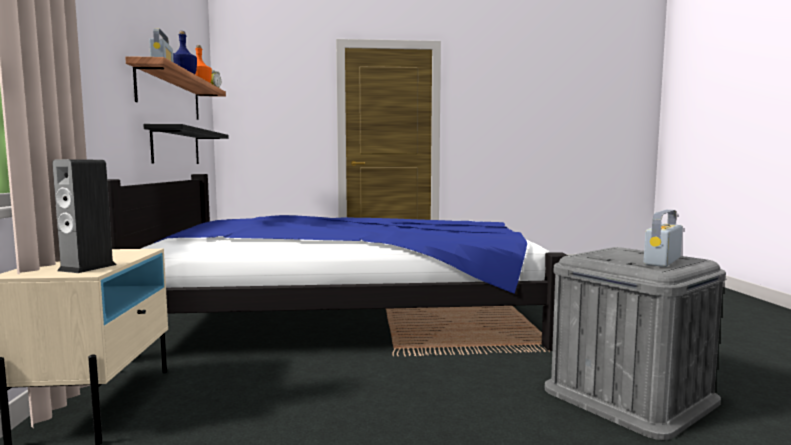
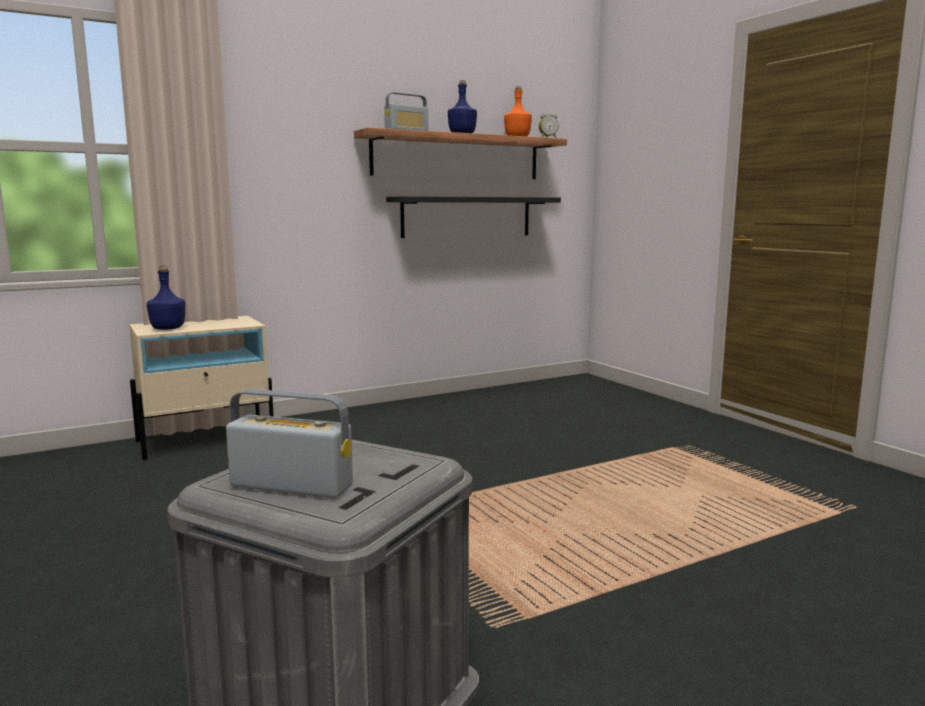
camera: 65 degrees right, 5 degrees up
speaker [52,159,116,273] -> blue bottle [147,266,185,330]
bed [107,174,568,351] -> none

